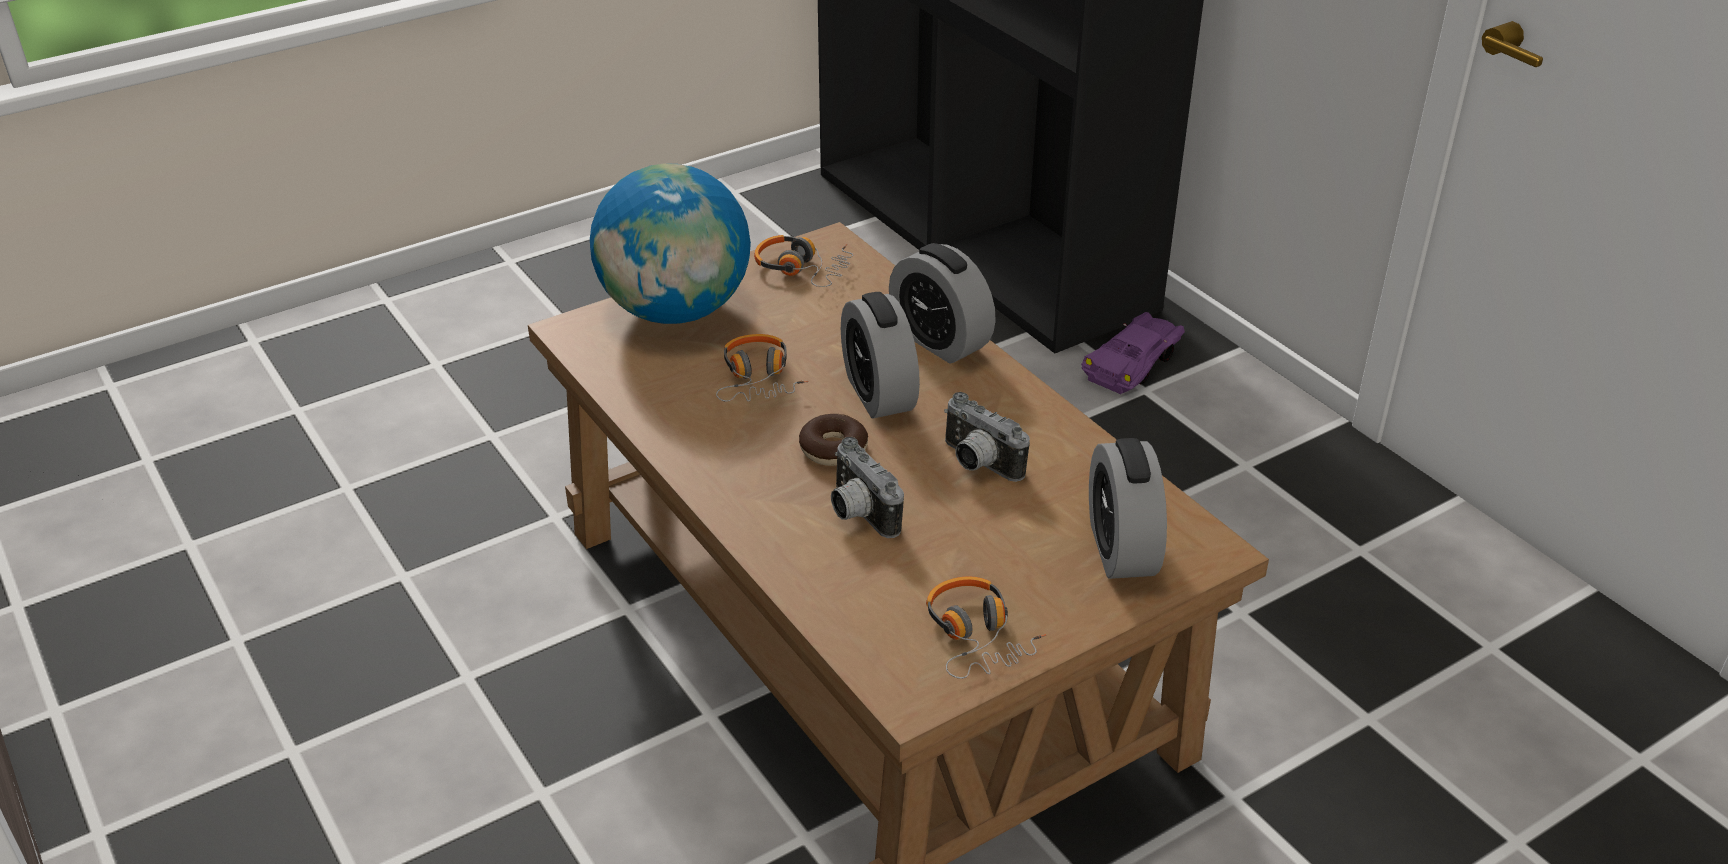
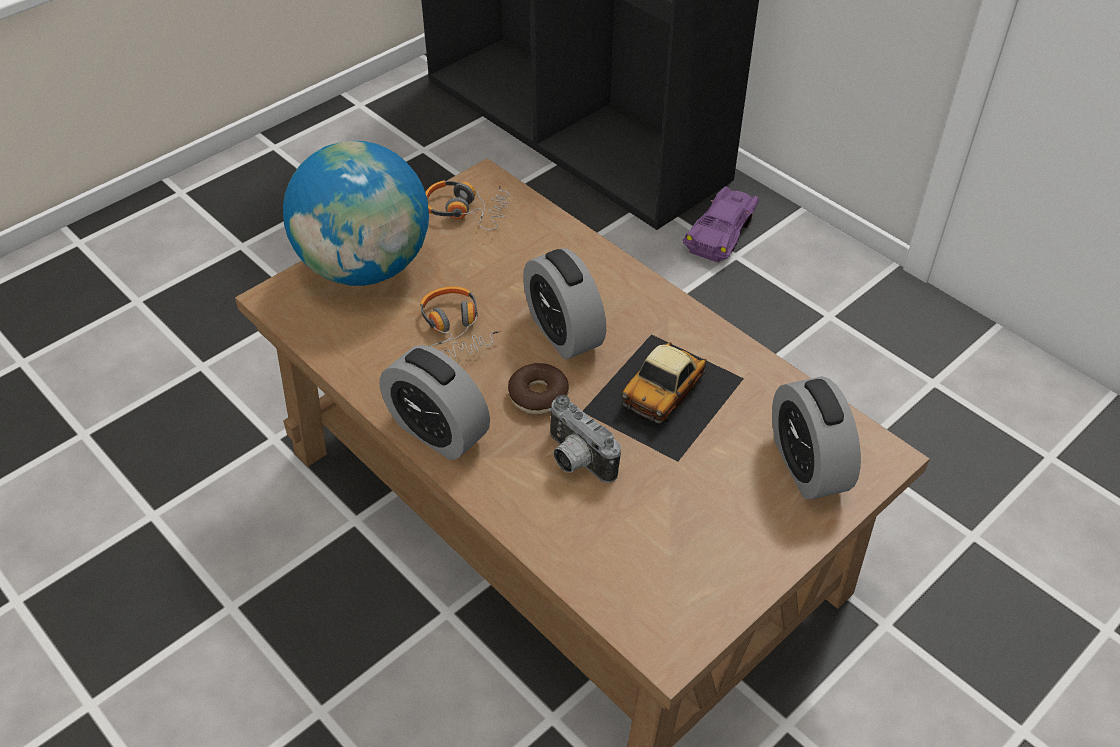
camera: 10 degrees left, 10 degrees up
alarm clock [889,243,996,364] -> alarm clock moved to [379,345,490,460]
headphones [926,577,1046,679] -> none
camera [944,392,1030,482] -> toy car [583,334,744,462]

